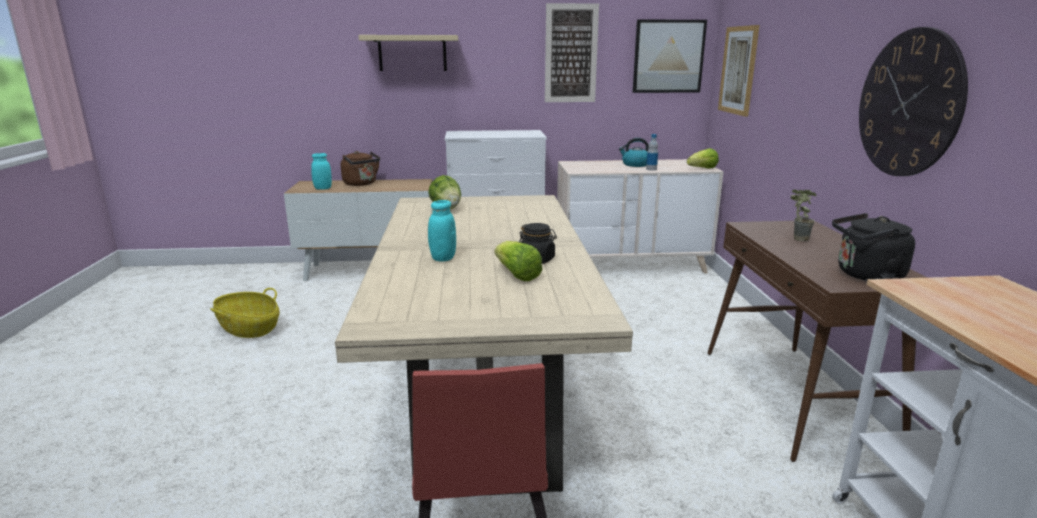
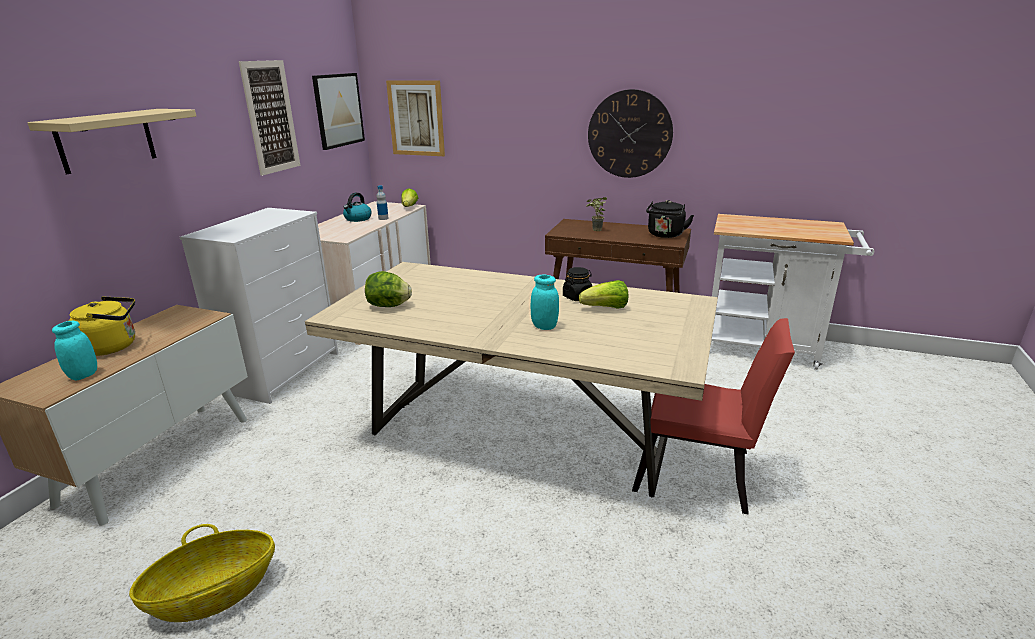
camera: 65 degrees left, 5 degrees up
brown kettle [341,151,380,186] -> yellow kettle [69,296,135,356]

